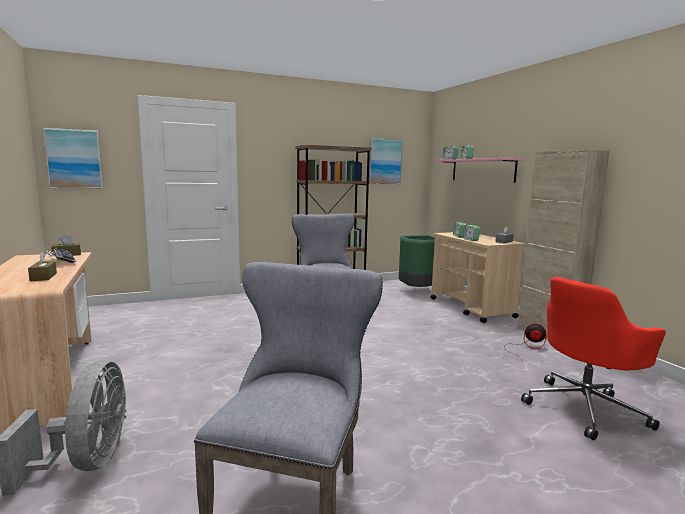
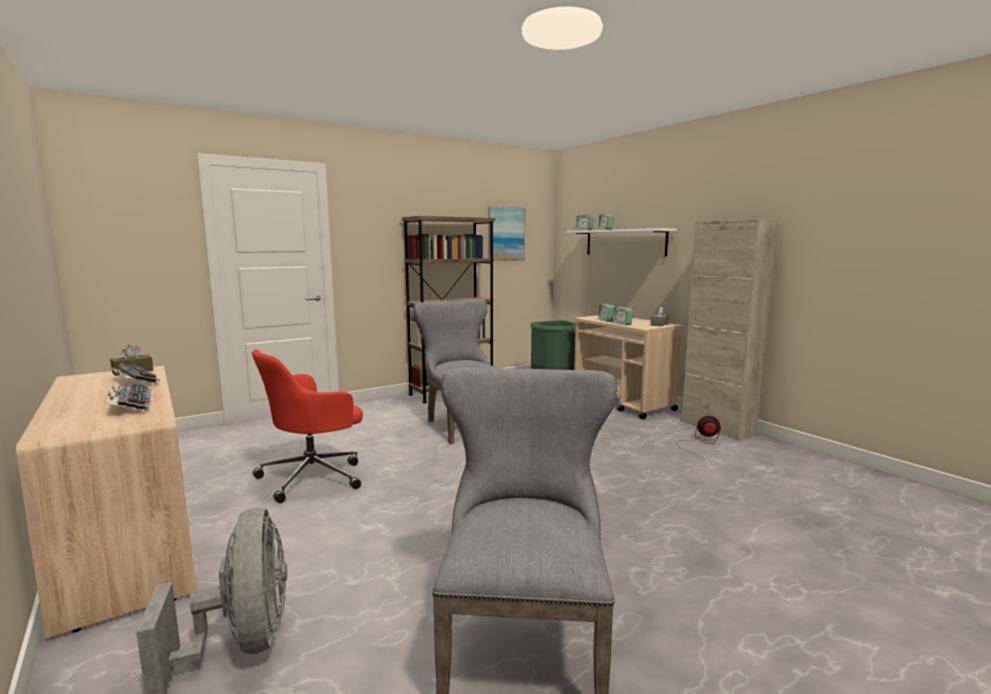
camera: 10 degrees left, 0 degrees up
brown tissue box [28,252,57,281] -> keyboard [105,381,151,412]
picture [43,128,103,188] -> none
pink shelf [435,158,525,183] -> white shelf [567,228,677,257]
red office chair [521,277,666,441] -> red office chair moved to [252,349,363,503]

